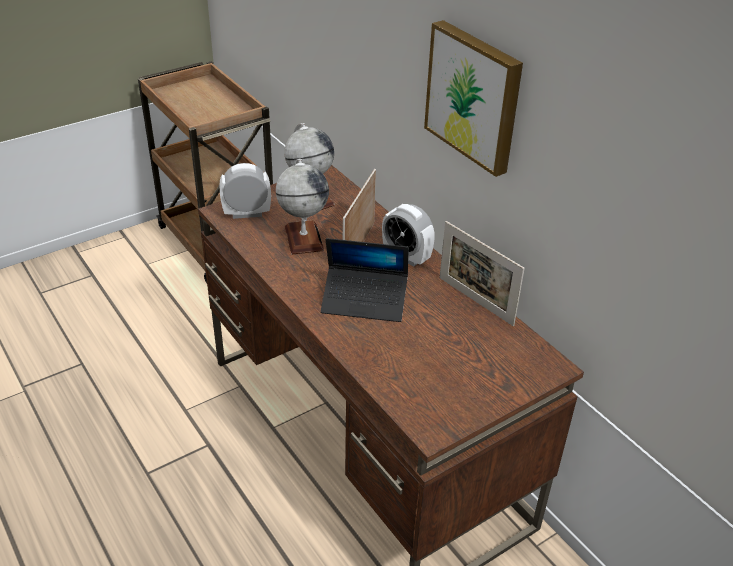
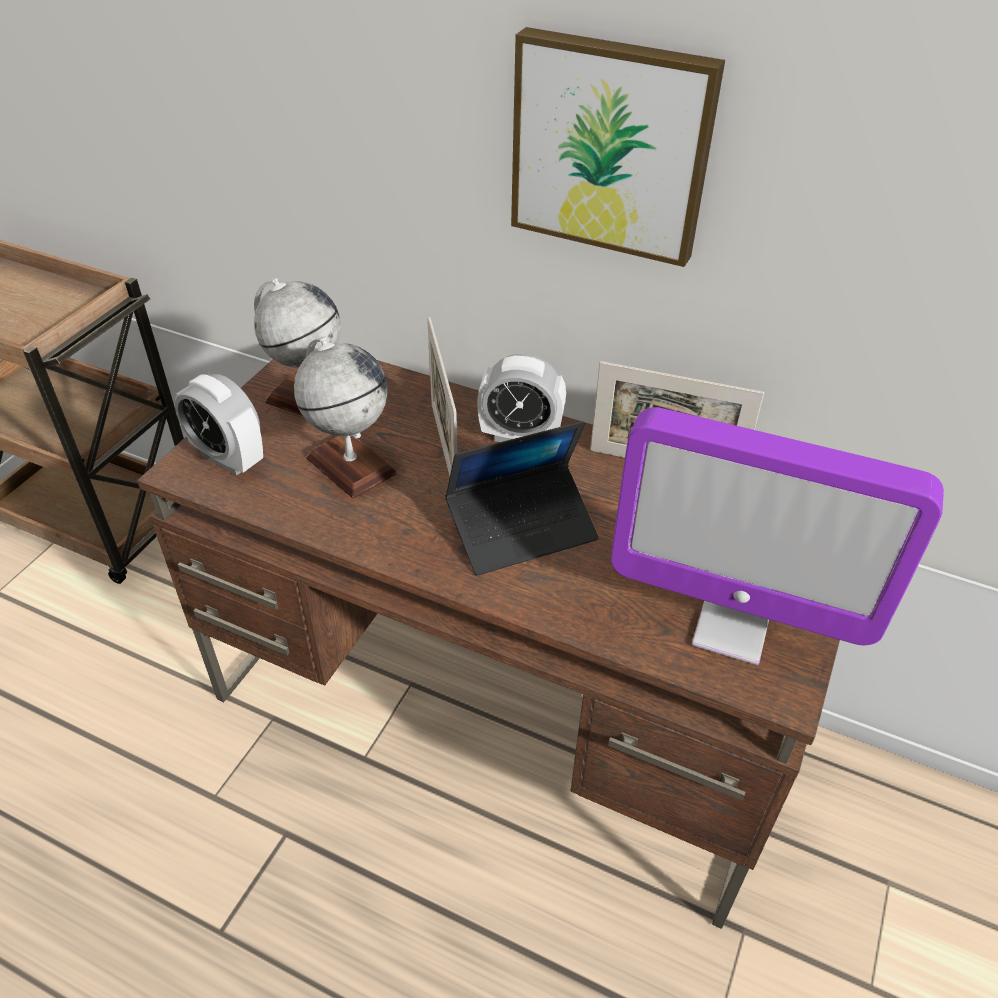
camera: 30 degrees left, 5 degrees up
alarm clock [219,163,271,219] -> alarm clock turned 105 degrees counterclockwise [175,374,263,476]
none -> monitor [611,407,944,665]

